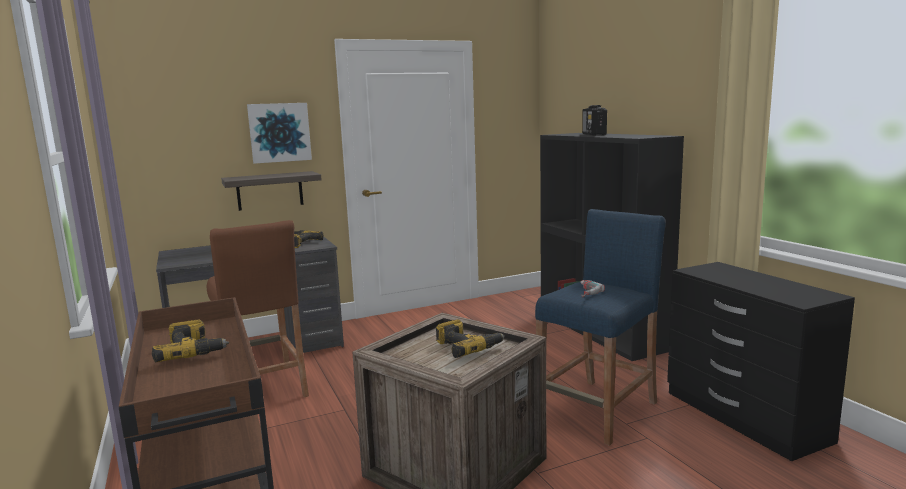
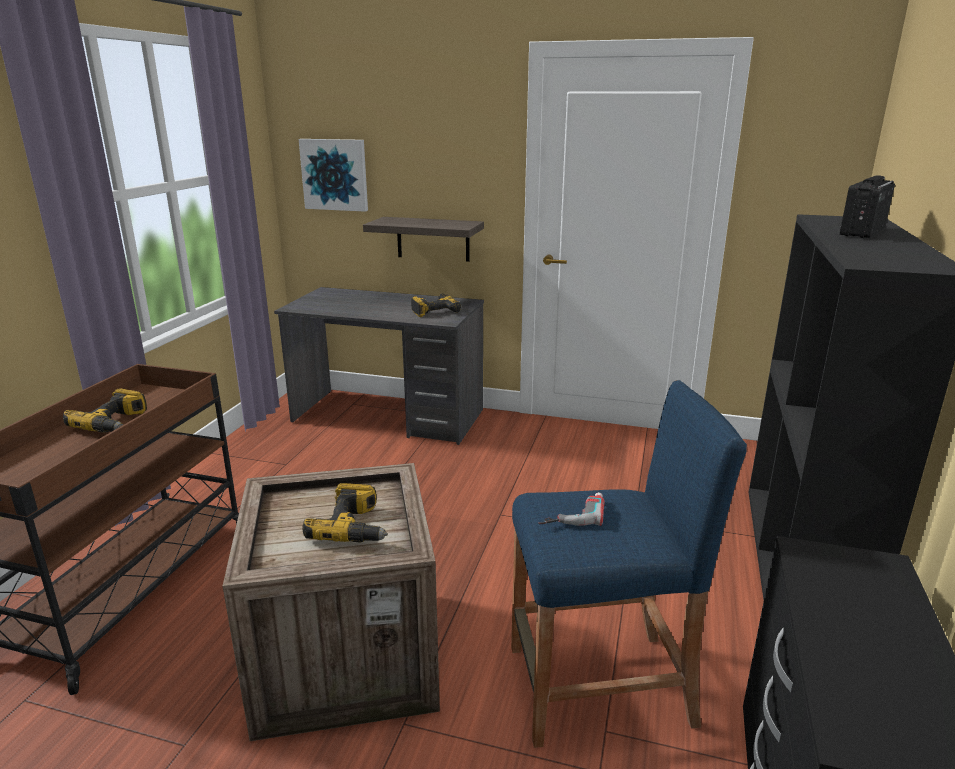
camera: 40 degrees right, 10 degrees up
brown stool [207,220,309,397] -> none
picture [247,103,312,164] -> picture moved to [299,139,368,212]

